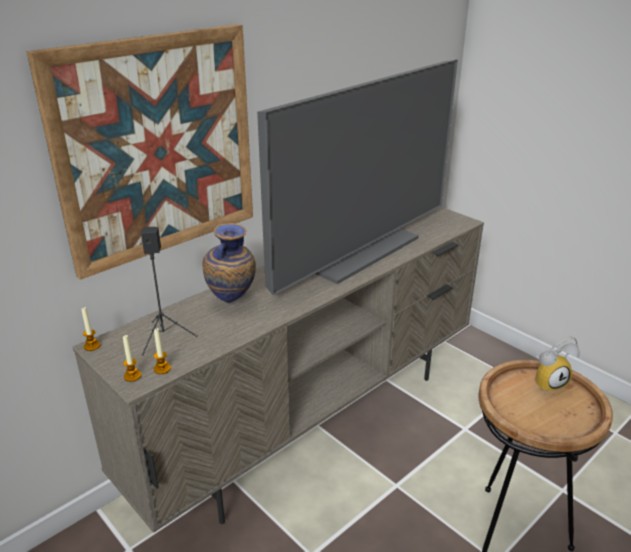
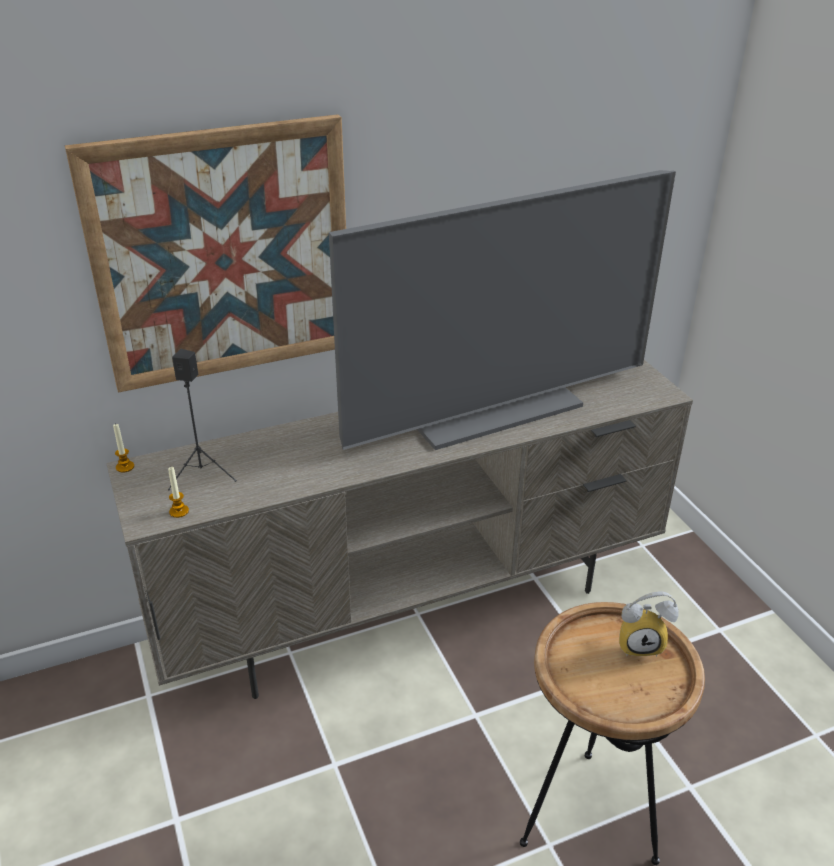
camera: 20 degrees right, 5 degrees up
candle [123,335,141,382] -> none
vase [202,223,256,303] -> none

